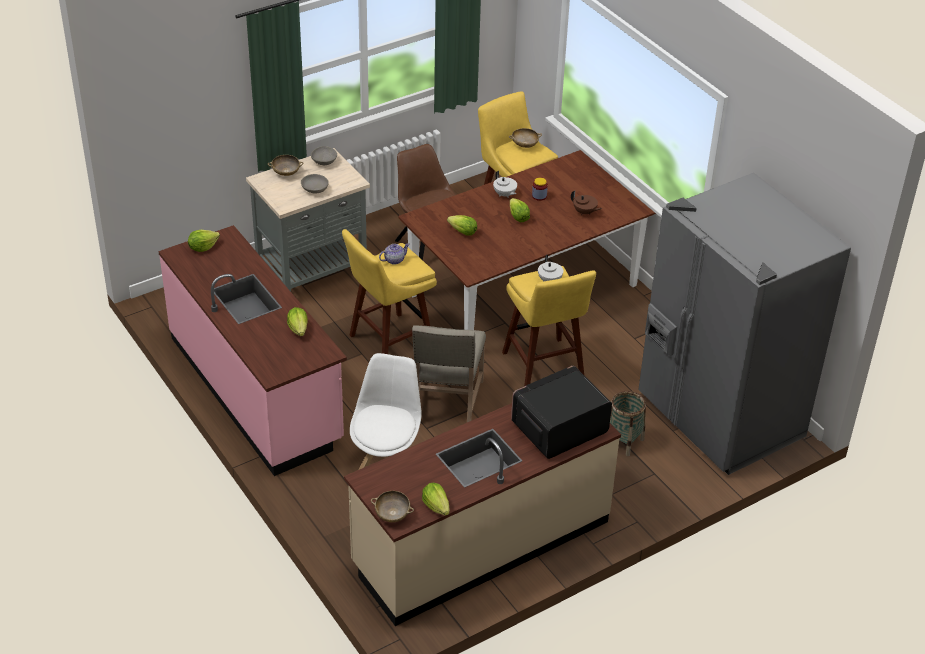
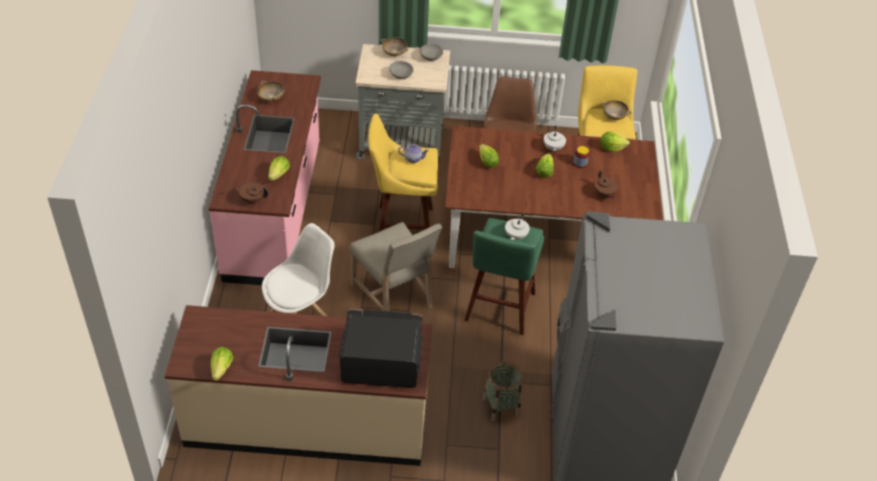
camera: 35 degrees right, 5 degrees up
lettuce [188,230,220,252] -> lettuce moved to [600,132,630,152]
beige bowl [371,491,414,522] -> beige bowl moved to [257,81,284,102]
beige chair [412,325,486,422] -> beige chair turned 75 degrees counterclockwise [349,222,442,311]
yellow stool [502,266,596,386] -> green stool [464,218,544,335]
none -> brown teapot [233,182,268,204]

